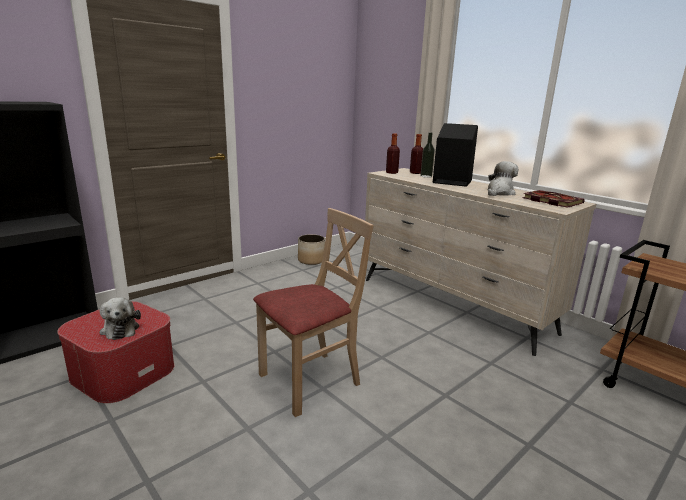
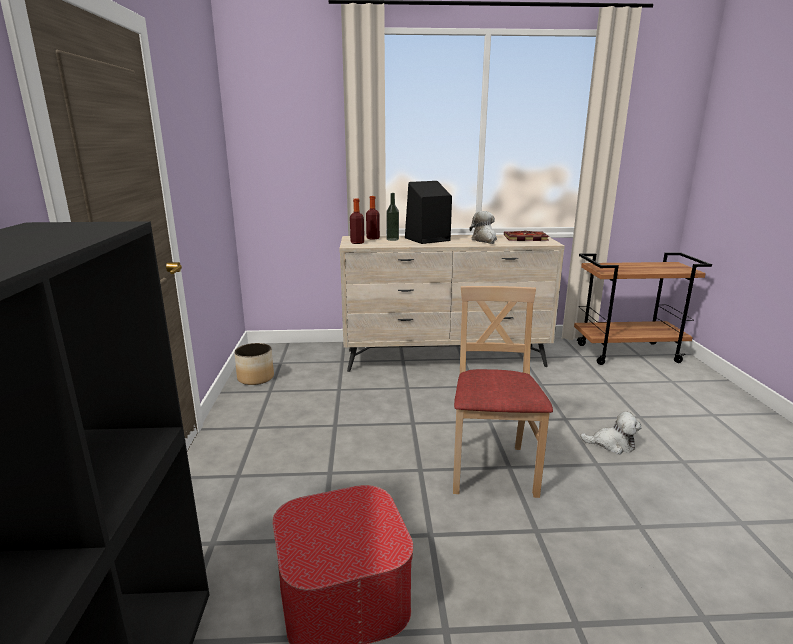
camera: 50 degrees left, 0 degrees up
plush toy [100,297,141,340] -> plush toy moved to [580,412,642,454]

